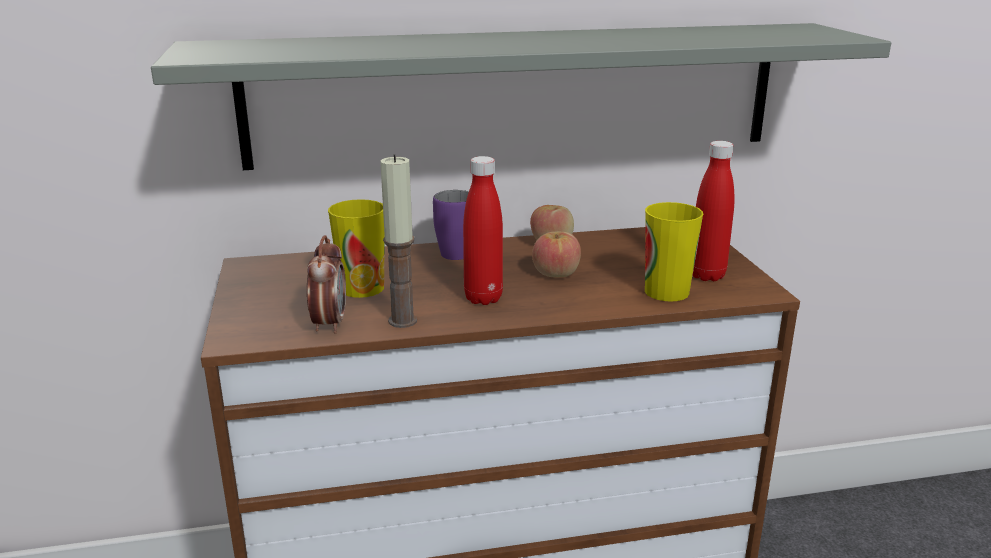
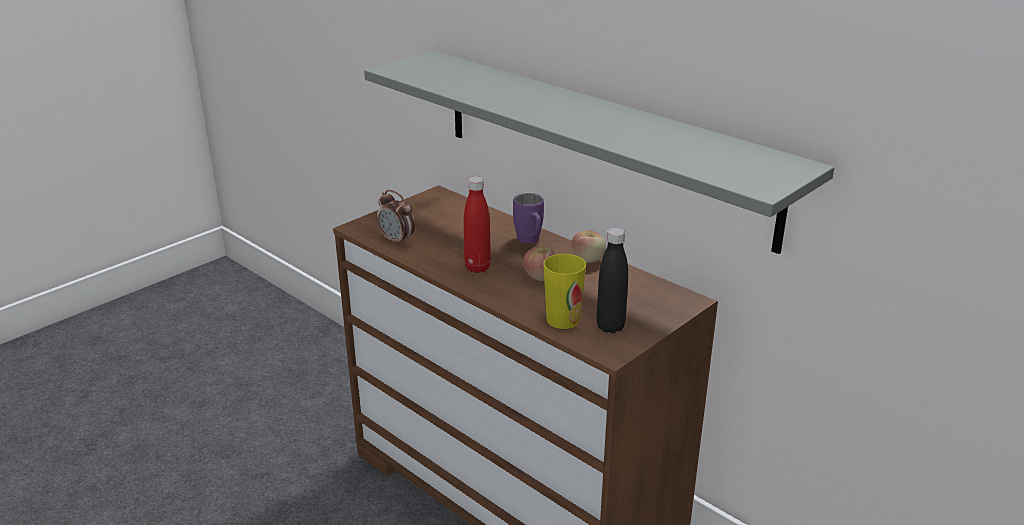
camera: 55 degrees right, 5 degrees up
alarm clock [307,235,346,334] -> alarm clock turned 75 degrees clockwise [377,190,415,247]
cup [328,199,385,298] -> none
candle [380,155,417,328] -> none
red bottle [692,141,734,281] -> black bottle [596,228,628,333]

